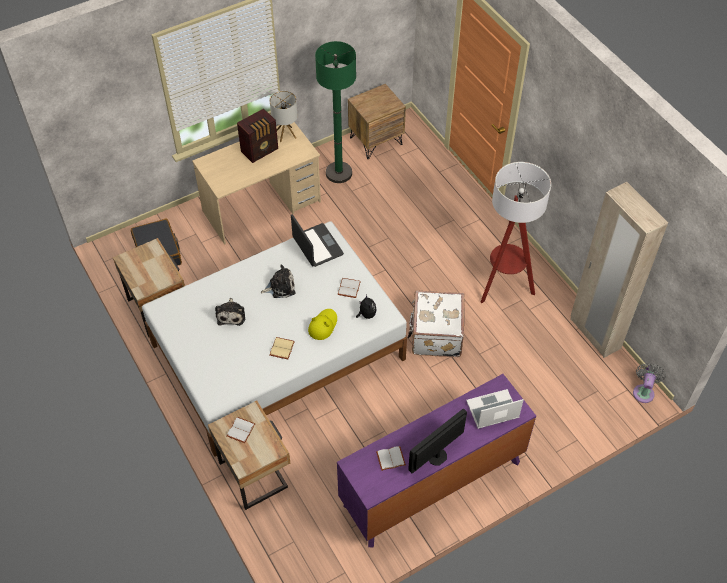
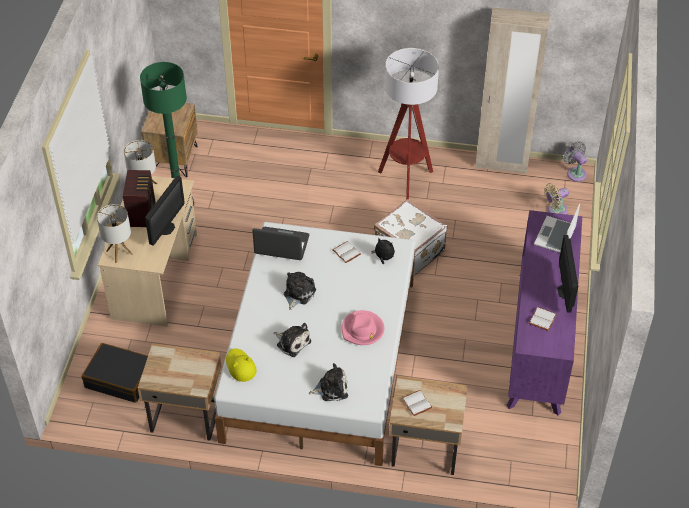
camera: 50 degrees left, 5 degrees down
beige book [270,337,295,359] -> pink hat [342,310,384,345]
yellow hat [308,309,337,340] -> yellow hat moved to [226,348,257,382]
none -> table lamp [97,204,133,263]
none -> monitor [145,176,185,246]
none -> plush toy [309,363,348,401]
none -> beige fan [544,183,569,214]

